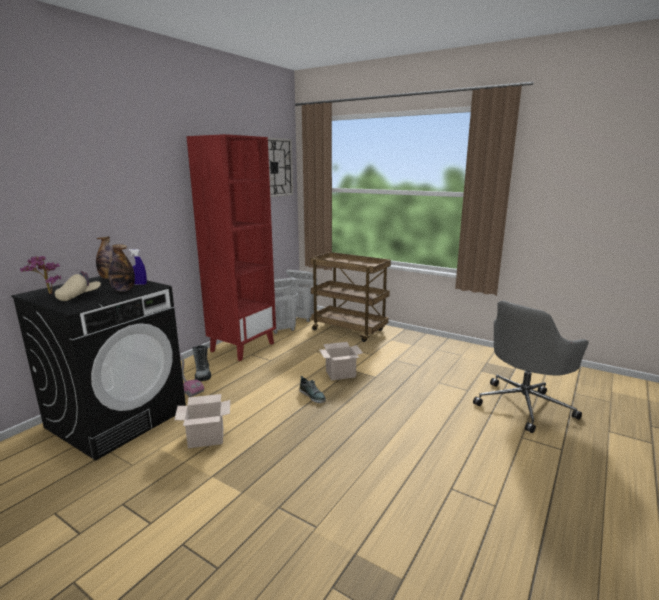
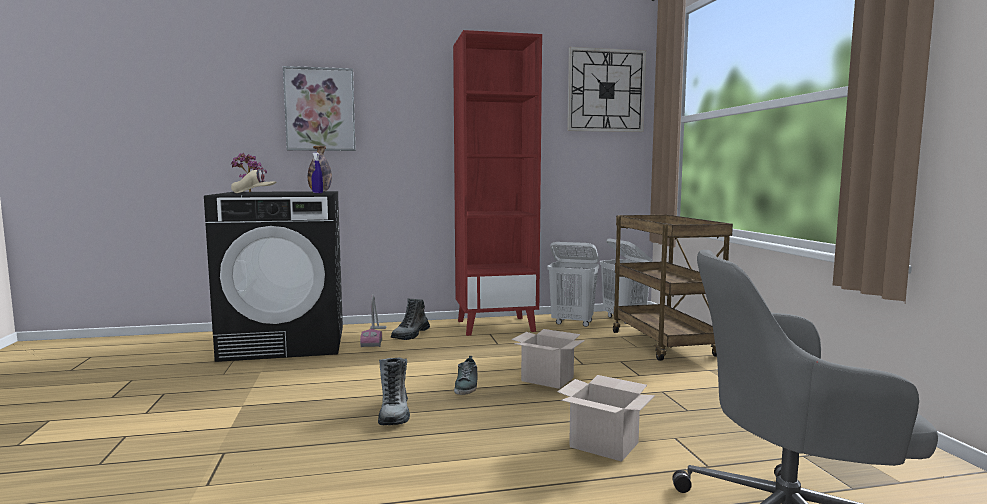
camera: 45 degrees right, 10 degrees down
bottle [108,244,135,291] -> none
cardboard box [174,394,230,448] -> cardboard box moved to [557,375,655,462]
none -> picture [283,66,356,151]
none -> boot [378,357,410,425]

